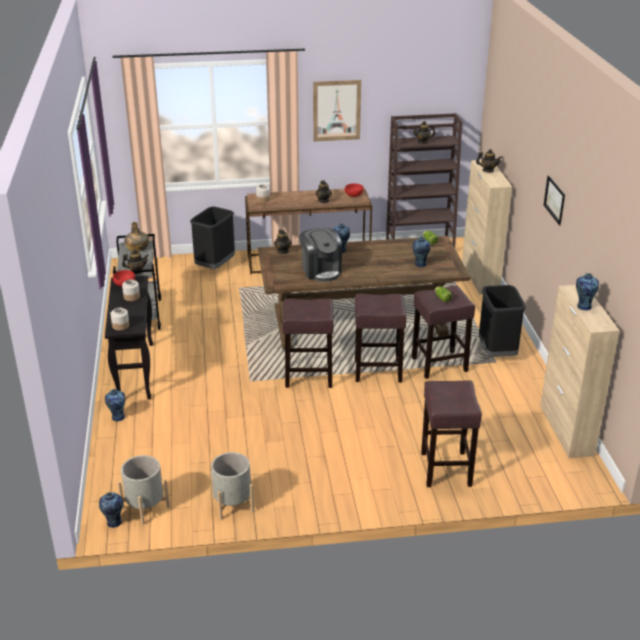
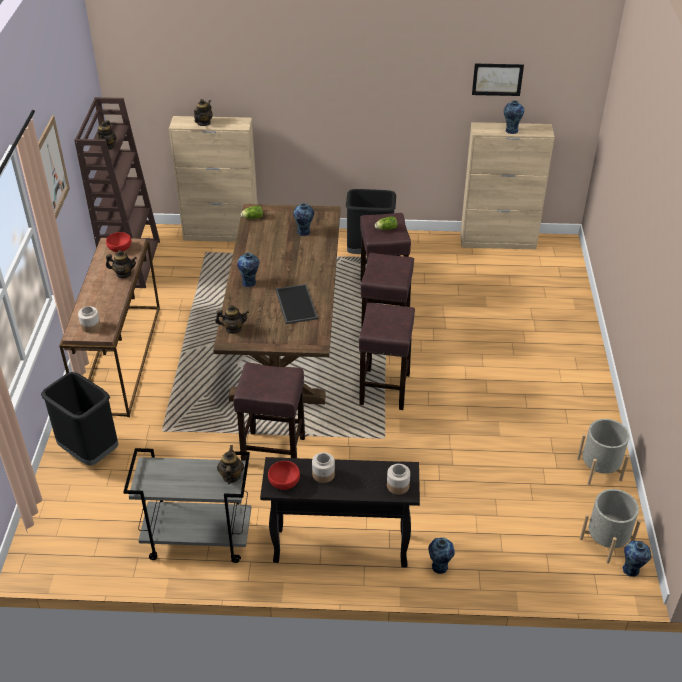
camera: 80 degrees left, 10 degrees up
green bottle [124,222,149,252] -> none
coffee machine [299,228,342,282] -> tray [275,284,318,324]
brown stool [421,380,482,487] -> brown stool moved to [233,363,305,461]
picture [544,175,565,225] -> picture moved to [472,64,524,96]

